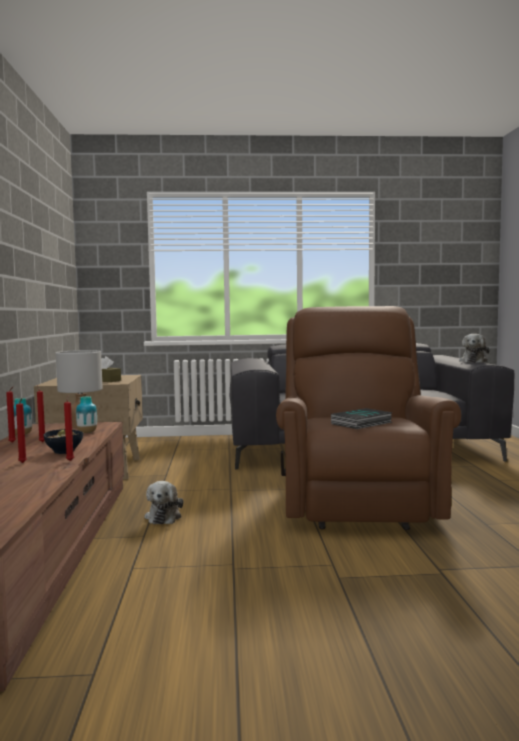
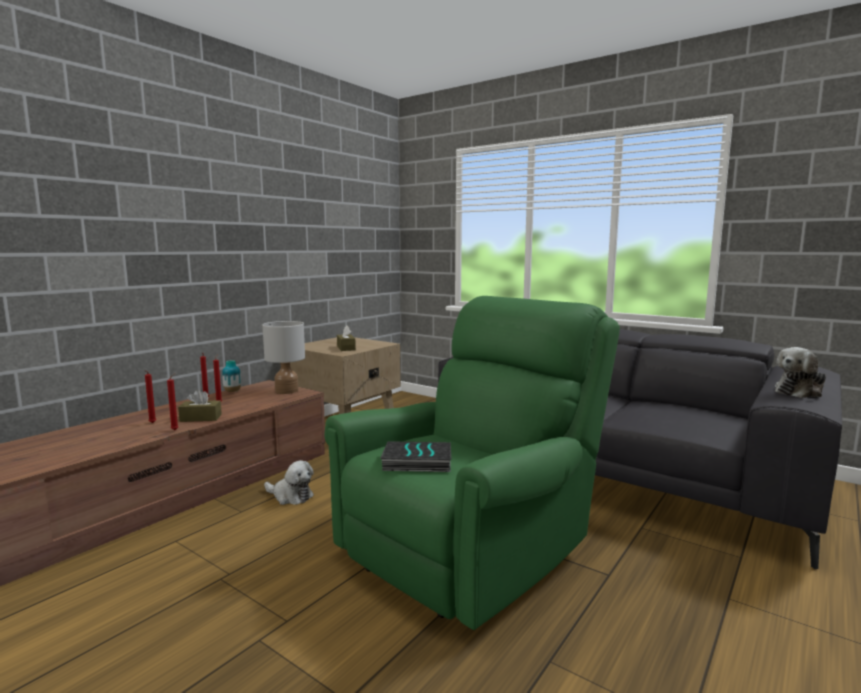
camera: 40 degrees right, 5 degrees up
bowl [44,429,83,454] -> brown tissue box [178,389,222,422]
vase [76,396,97,433] -> none
plush toy [145,481,183,524] -> plush toy turned 105 degrees counterclockwise [264,460,314,505]
brown armchair [276,306,461,530] -> green armchair [325,296,620,630]

